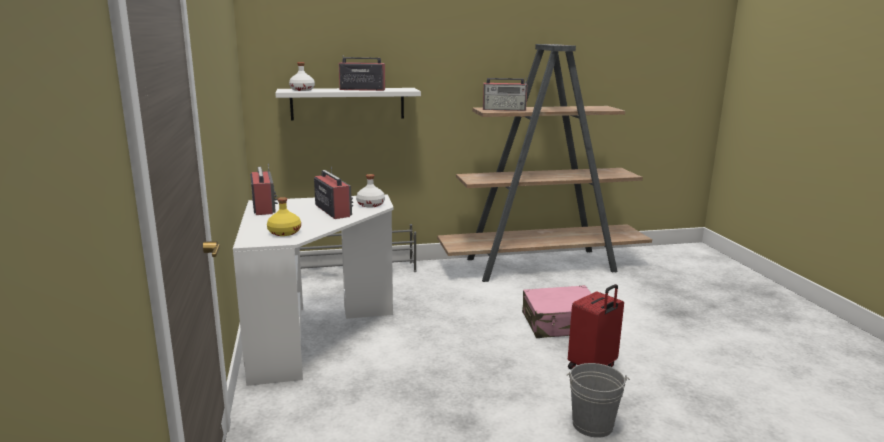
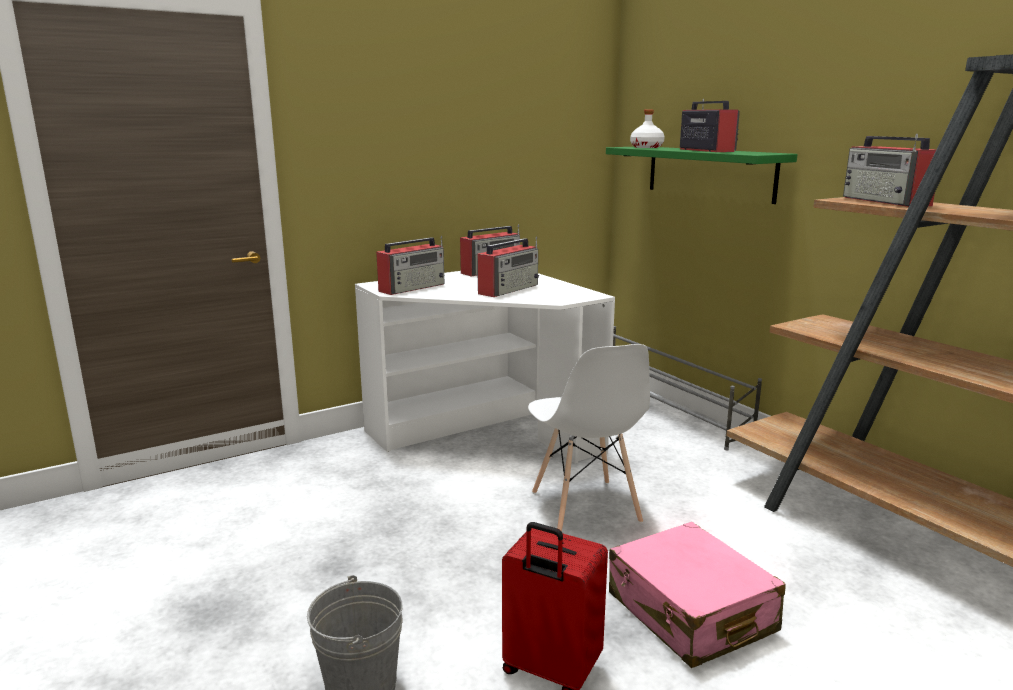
camera: 70 degrees right, 0 degrees up
yellow bottle [267,197,301,236] -> radio [376,236,445,295]
white shelf [275,88,421,121] -> green shelf [606,147,798,204]
white bottle [356,174,385,207] -> none
none -> white chair [528,344,650,532]

